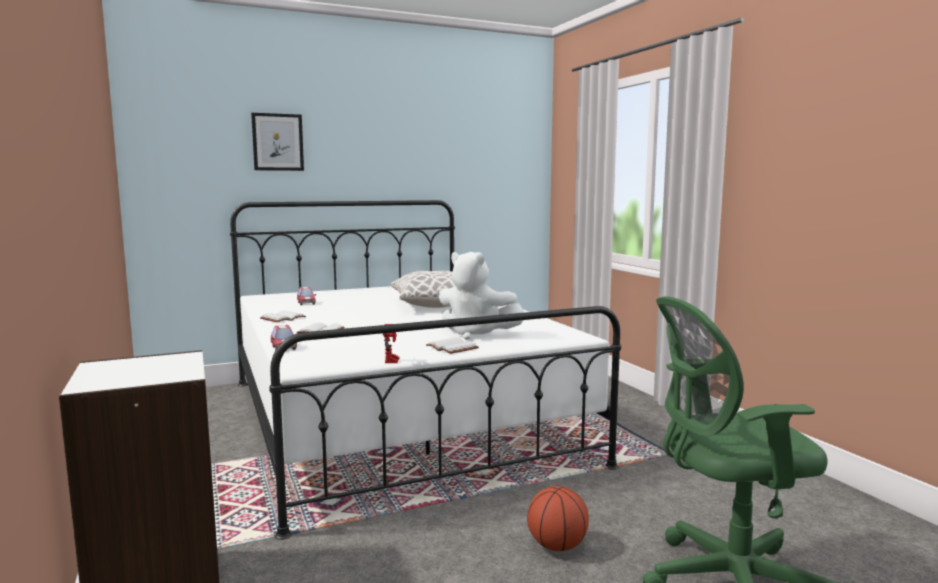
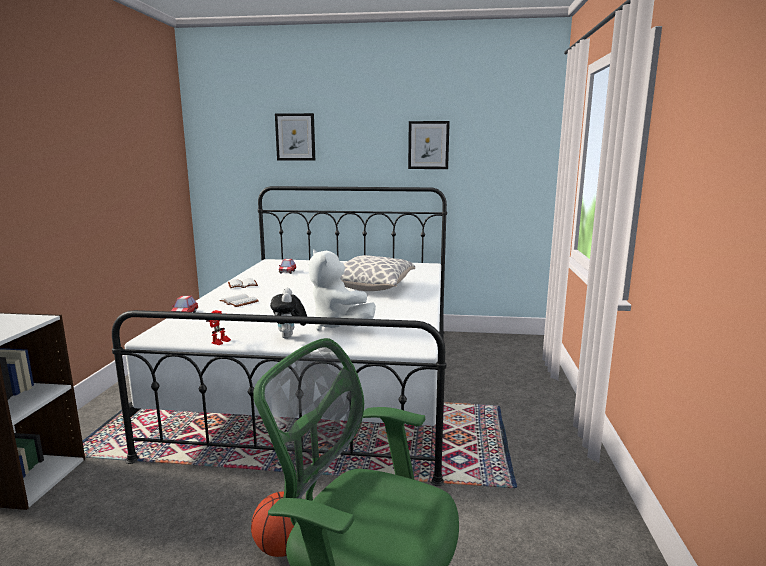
camera: 30 degrees right, 5 degrees up
white book [426,337,479,354] -> plush toy [270,288,307,339]
none -> picture [408,121,450,169]

